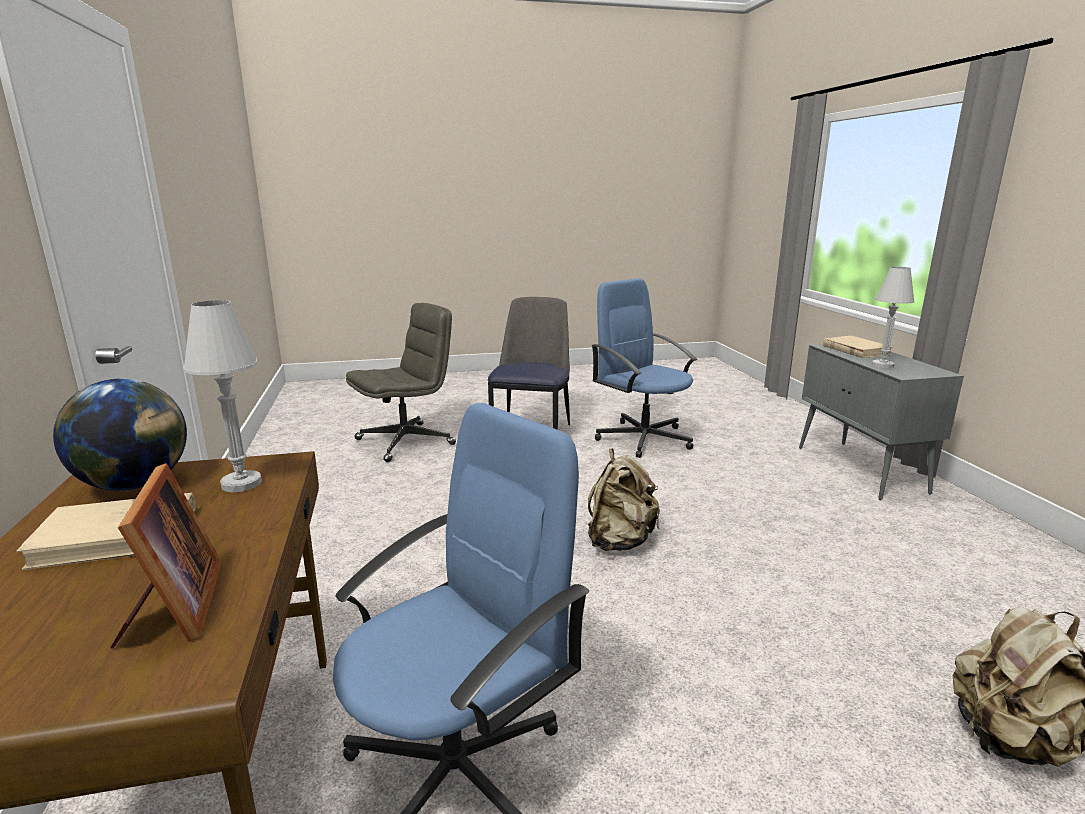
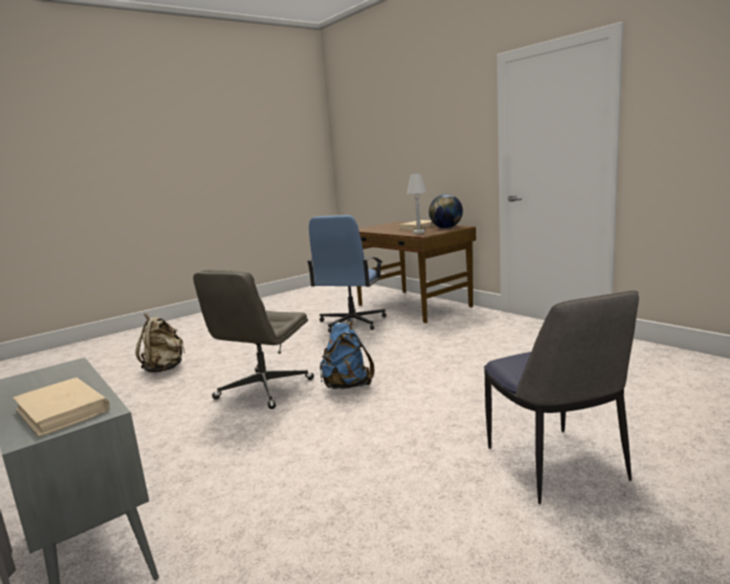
camera: 155 degrees right, 5 degrees down
picture frame [110,463,222,649] -> none
grey office chair [346,303,456,462] -> grey office chair moved to [193,270,314,409]
beige backpack [588,448,660,551] -> blue backpack [320,319,374,389]
blue office chair [591,278,697,458] -> none
white table lamp [872,267,914,368] -> none

